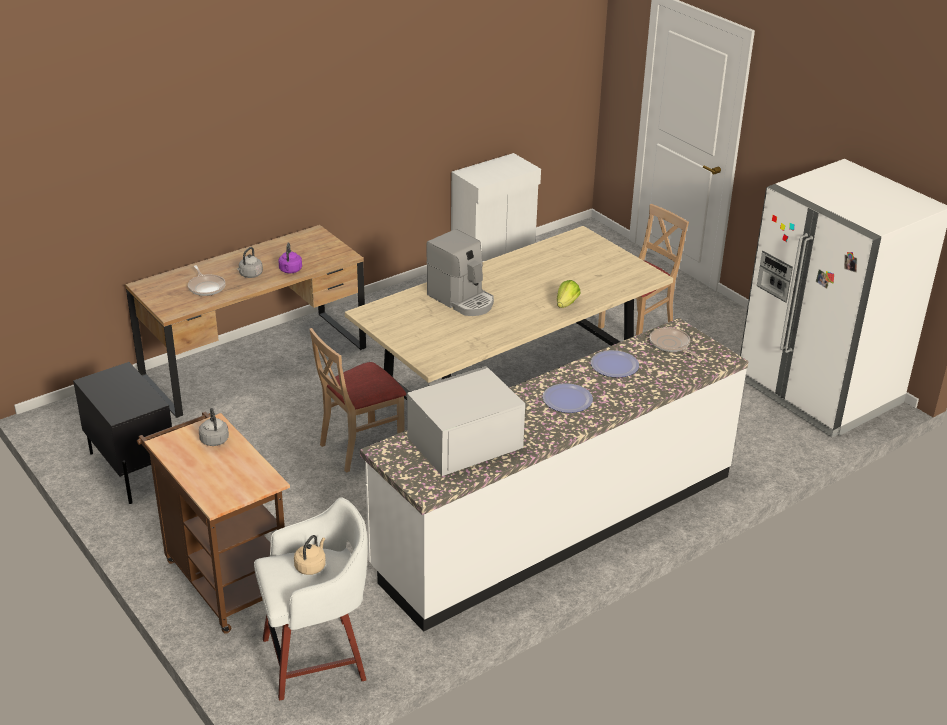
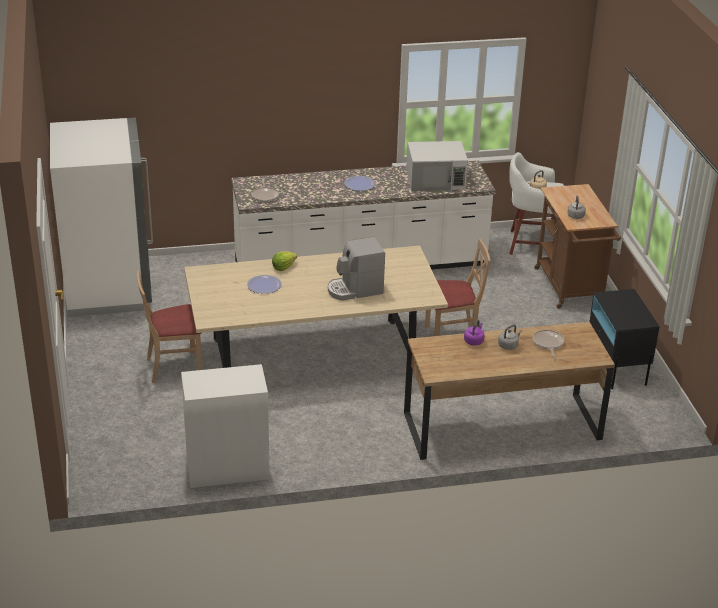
camera: 155 degrees left, 0 degrees up
coffee machine [426,229,494,316] -> coffee machine turned 90 degrees counterclockwise [328,237,385,301]
plate [591,350,639,377] -> plate moved to [247,275,282,294]

